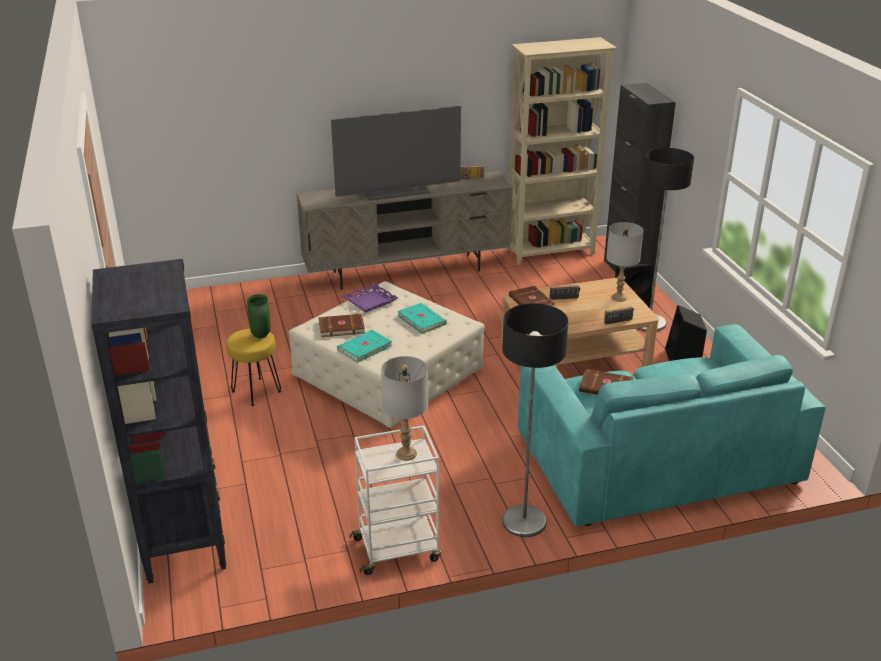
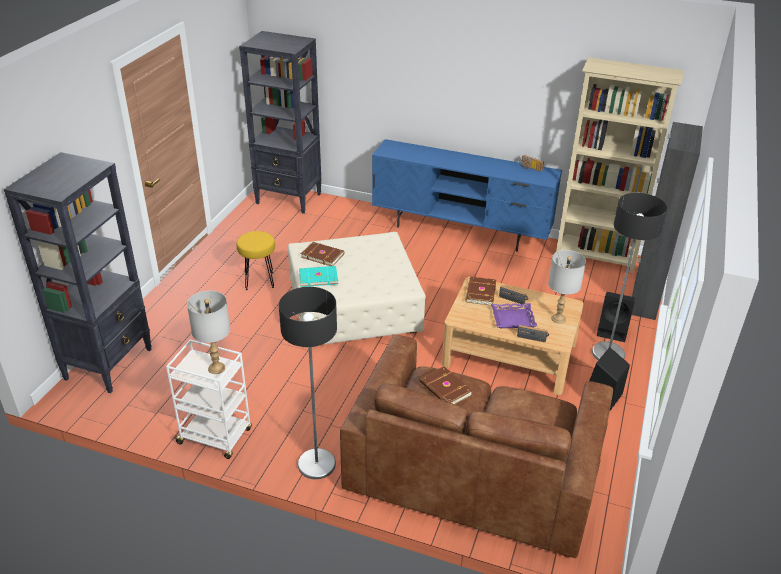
camera: 35 degrees right, 5 degrees up
green vase [247,294,271,338] -> none
beige tv stand [296,171,513,290] -> blue tv stand [372,139,562,252]
television [331,106,461,201] -> none
purple tray [342,283,398,312] -> purple tray moved to [491,303,537,328]
turquoise book [397,303,447,334] -> none
turquoise sofa [518,324,825,526] -> brown sofa [340,335,613,558]
none -> black bookcase [239,31,321,214]

